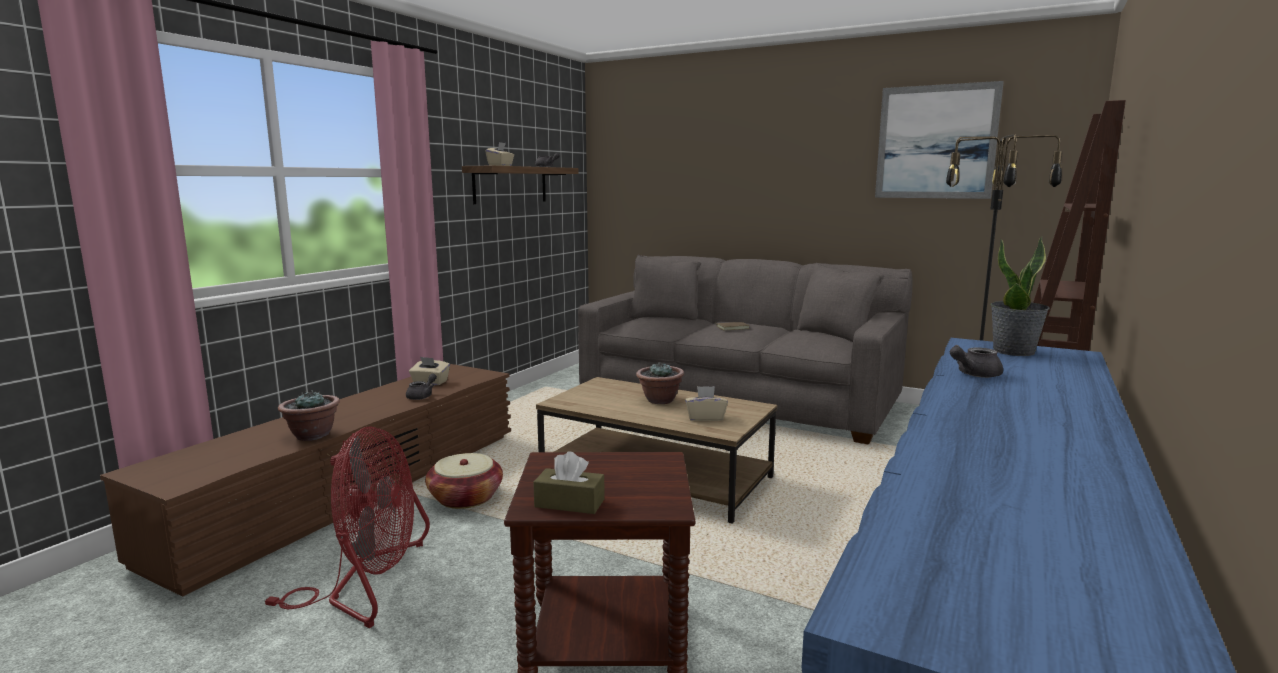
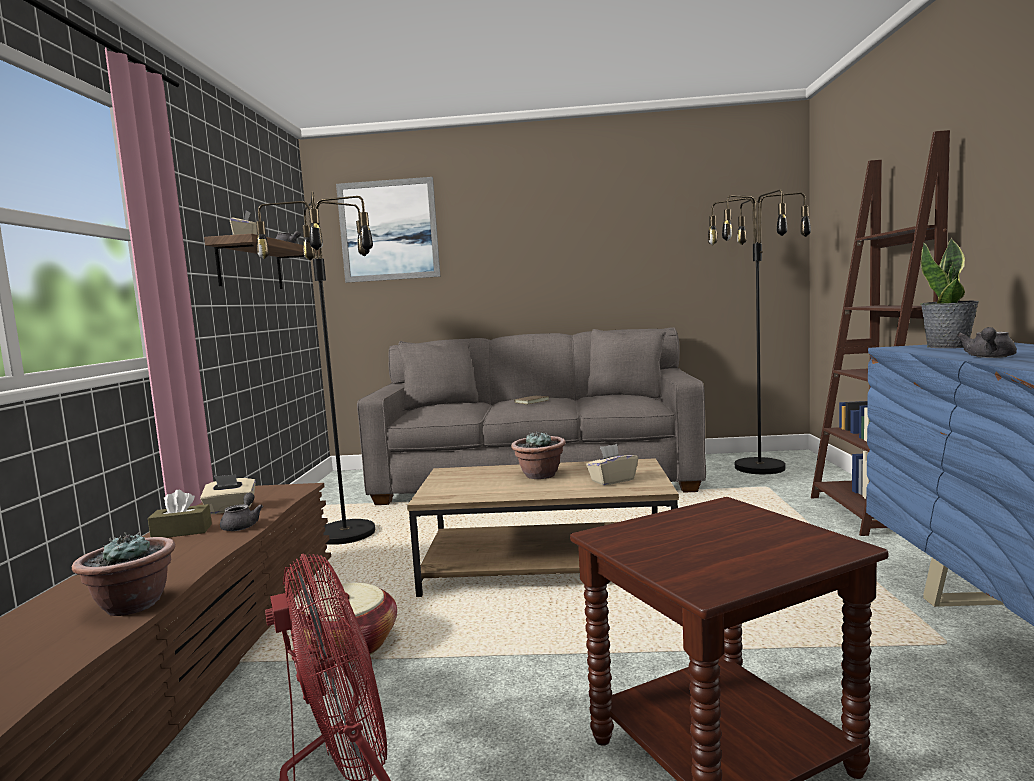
camera: 25 degrees left, 5 degrees down
brown tissue box [533,451,605,514] -> brown tissue box moved to [148,490,212,538]
picture [875,81,1004,199] -> picture moved to [336,177,440,283]
none -> floor lamp [256,192,375,545]

